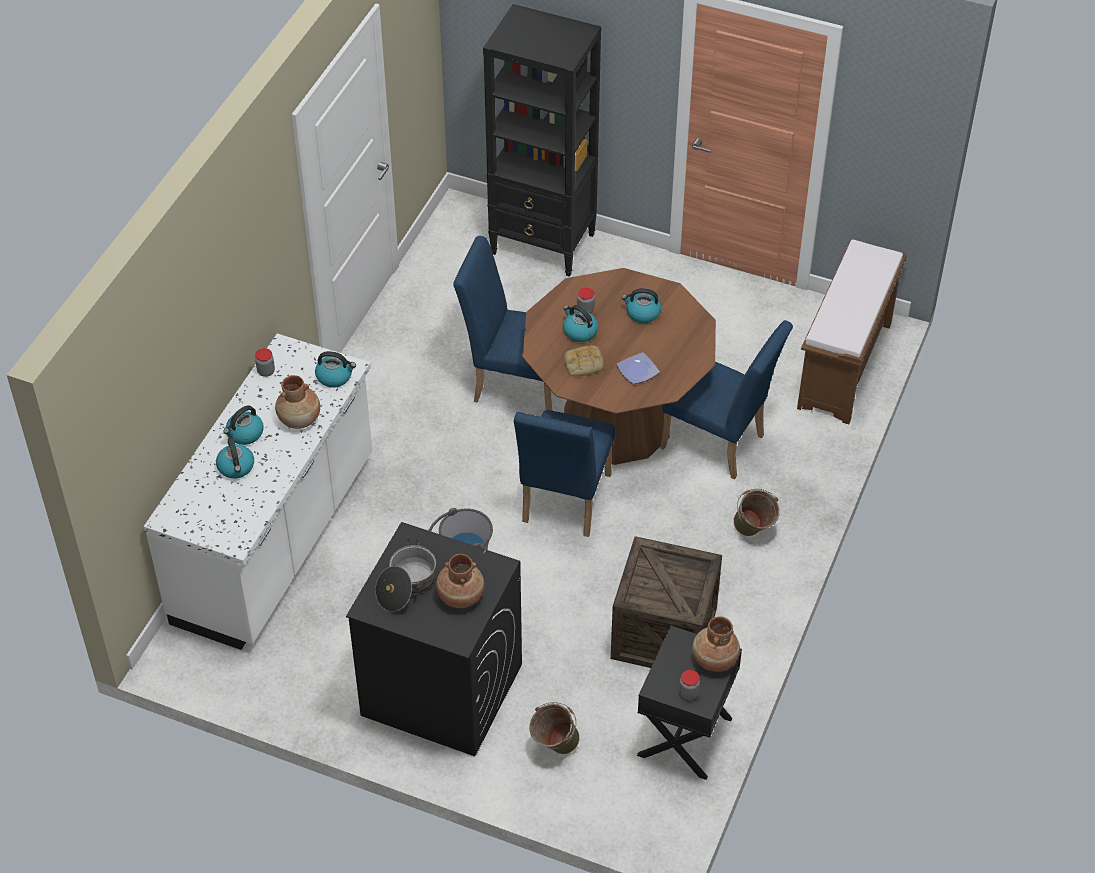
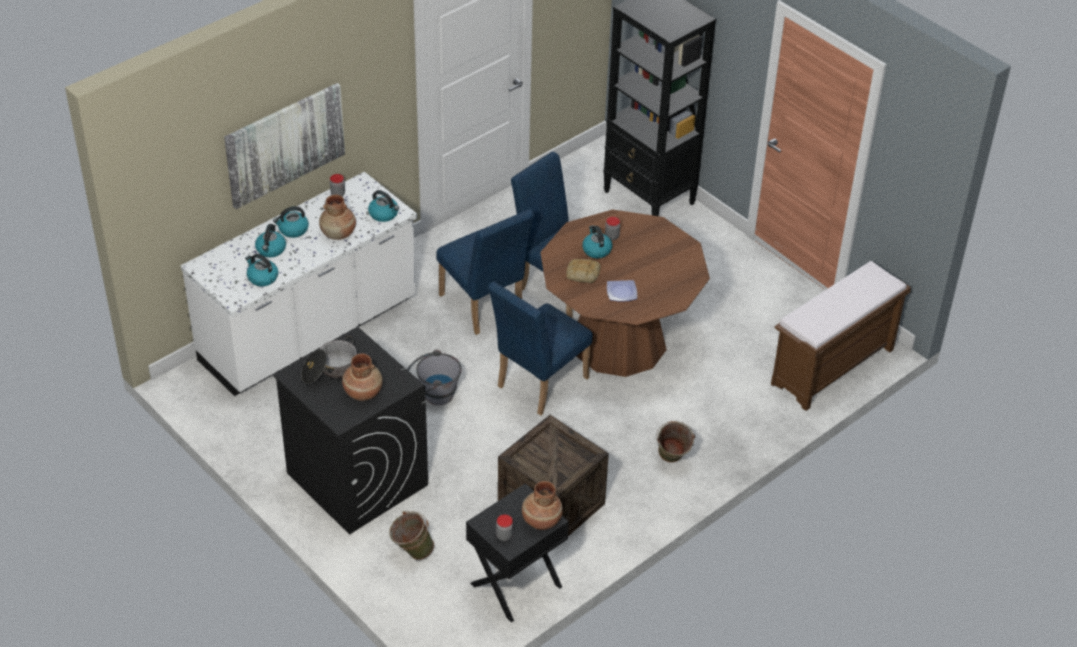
camera: 25 degrees right, 5 degrees down
kettle [622,288,662,323] -> kettle moved to [245,254,278,286]
blue chair [660,320,793,479] -> blue chair moved to [436,209,534,335]
none -> picture [224,83,345,209]

